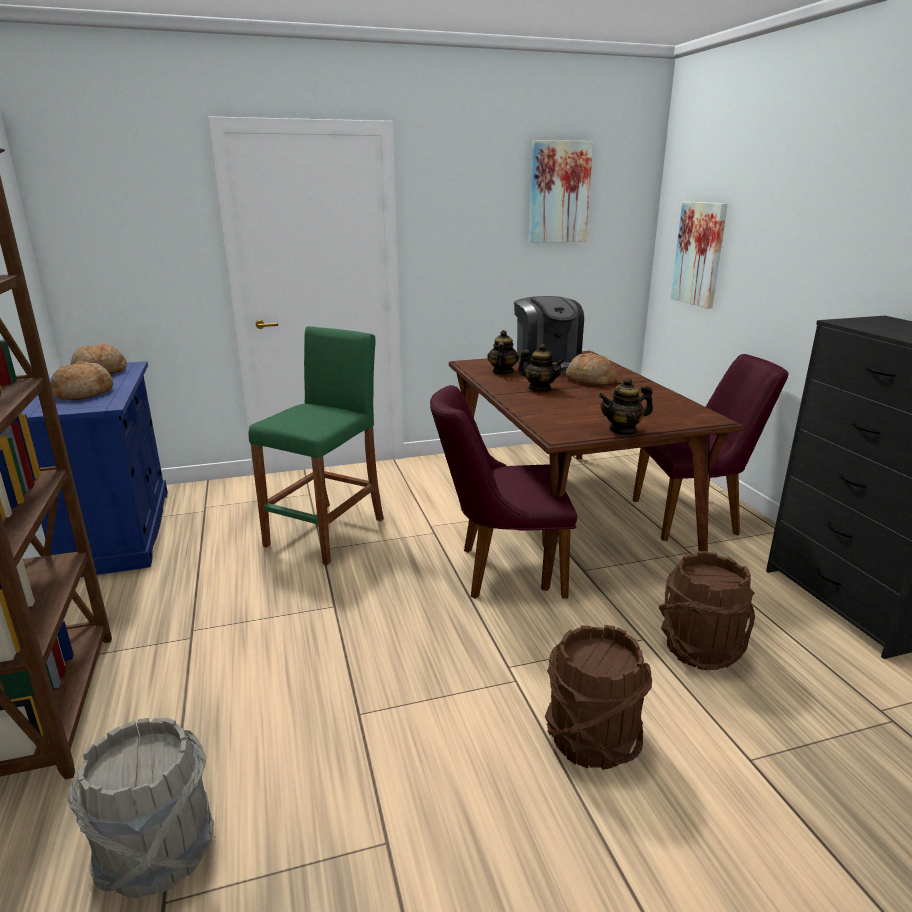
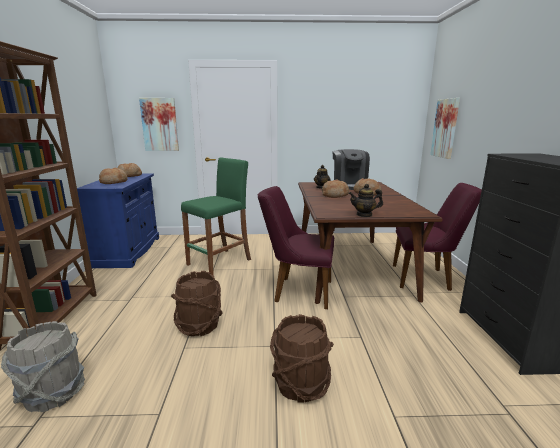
camera: 15 degrees right, 5 degrees down
teapot [518,344,565,391] -> bread [322,180,349,198]
picture [529,140,593,243] -> picture moved to [139,98,179,151]
brown bucket [659,551,755,670] -> brown bucket moved to [171,271,223,337]

